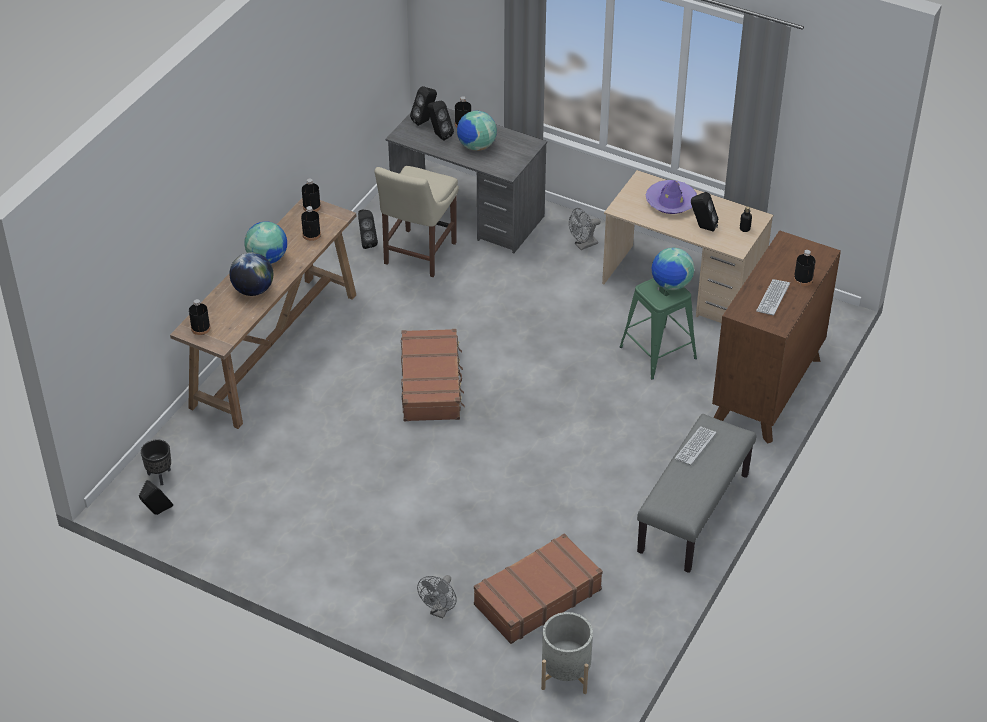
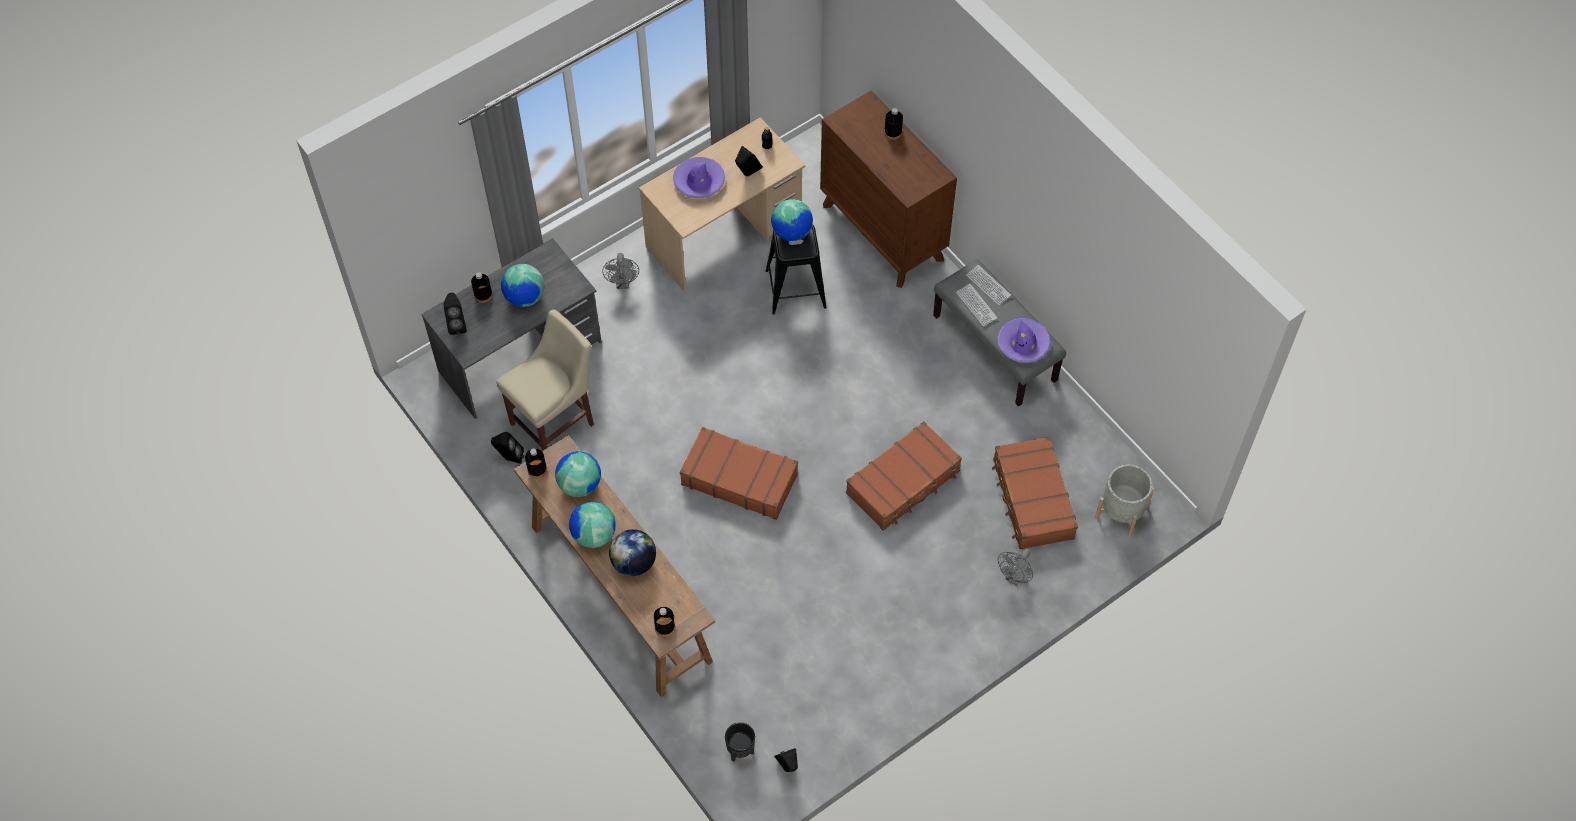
camera: 65 degrees left, 15 degrees up
black bottle [301,206,321,241] -> globe [555,451,601,497]
beige chair [375,166,459,277] -> beige chair turned 90 degrees counterclockwise [496,309,594,451]
grey fan [417,575,457,619] -> grey fan turned 75 degrees clockwise [998,549,1033,586]
black speaker [427,101,454,141] -> none
green stool [620,278,697,380] -> black stool [766,224,827,314]
keyboard [756,279,790,316] -> keyboard moved to [966,265,1011,305]
none -> brown suitcase [846,421,962,531]
none -> purple hat [997,318,1051,363]

